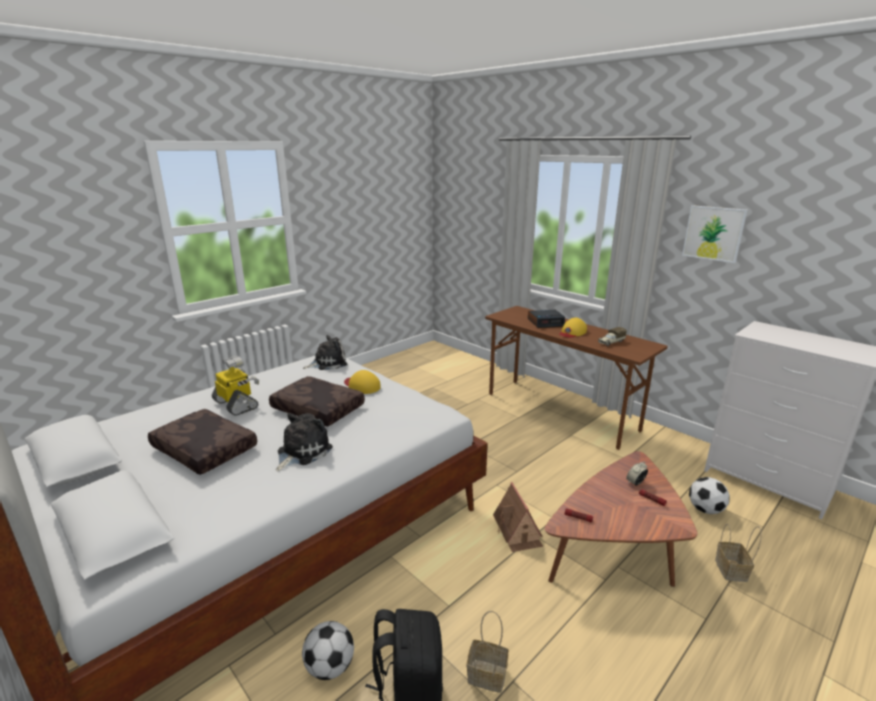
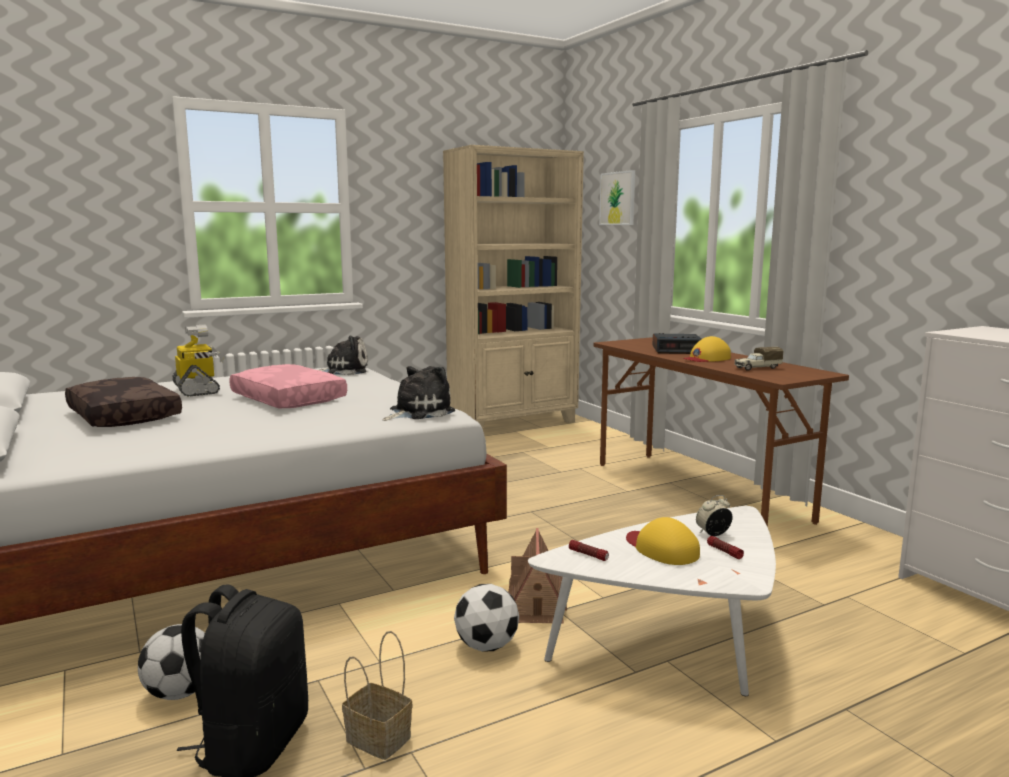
camera: 15 degrees right, 10 degrees down
brown pillow [269,376,365,427] -> pink pillow [229,364,347,408]
plush toy [276,413,333,471] -> plush toy moved to [383,366,455,421]
yellow cap [344,370,381,394] -> yellow cap moved to [626,517,700,565]
brown coffee table [545,451,698,587] -> white coffee table [528,506,776,696]
picture [682,205,747,263] -> picture moved to [599,170,635,225]
football [689,477,730,514] -> football moved to [454,584,519,652]
basket [715,524,762,582] -> none
none -> beige bookcase [443,145,584,429]

